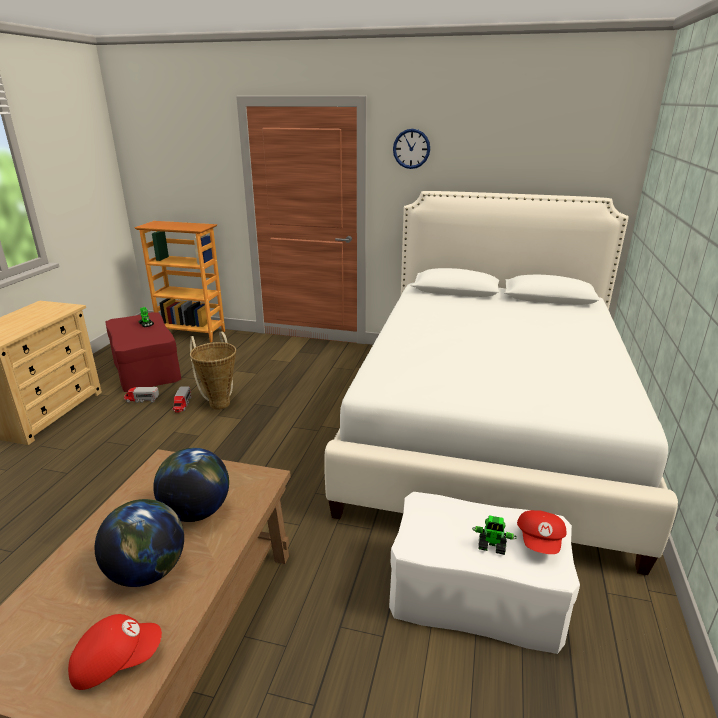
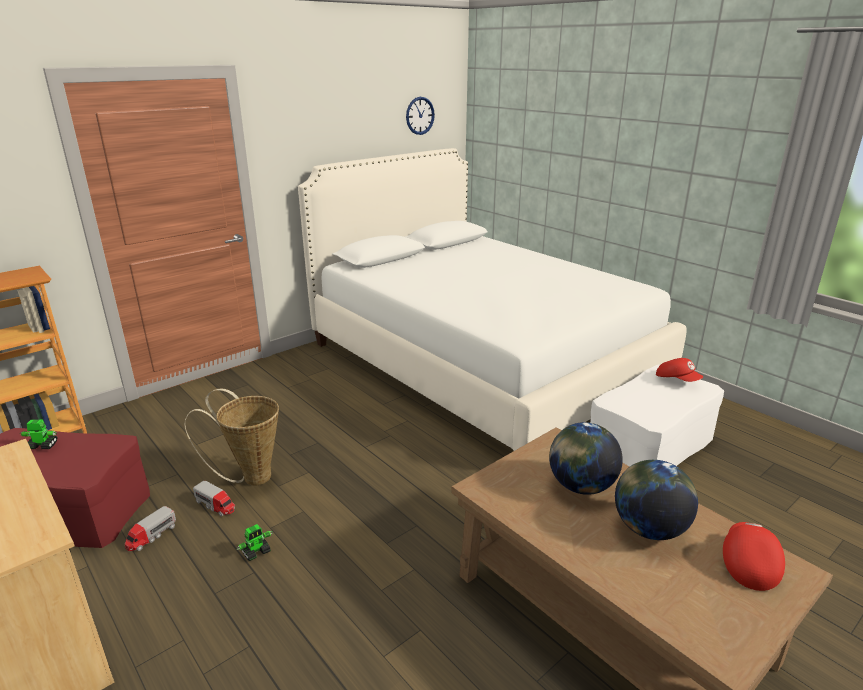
camera: 55 degrees left, 0 degrees up
wall clock [393,129,430,169] -> wall clock moved to [406,97,435,135]
toy robot [472,515,517,555] -> toy robot moved to [236,524,273,561]

